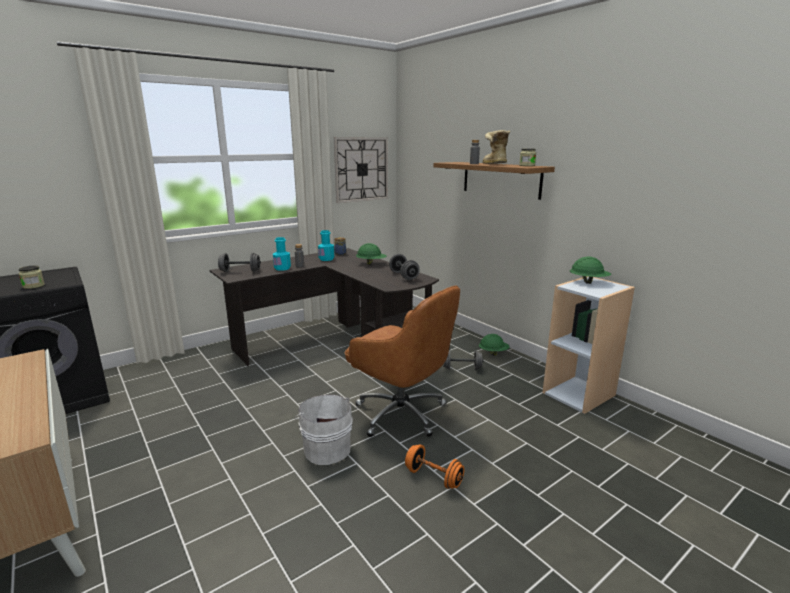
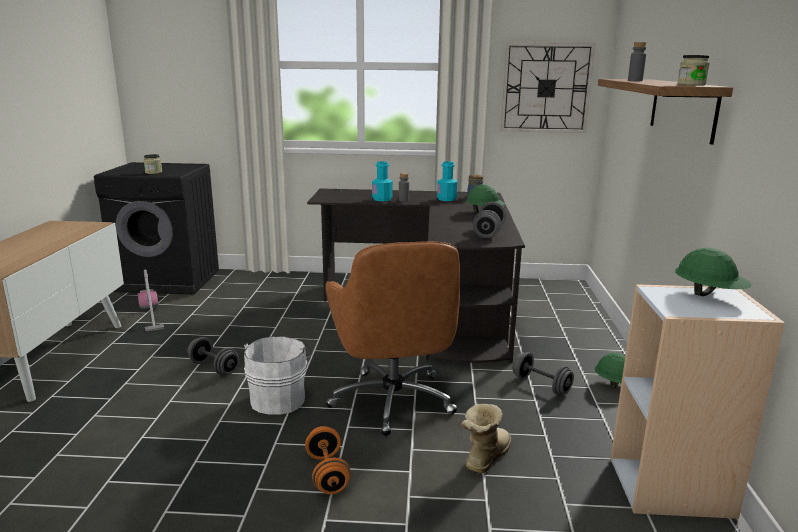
camera: 40 degrees right, 0 degrees up
grey dumbbell [218,253,261,272] -> grey dumbbell moved to [188,337,240,376]
boot [483,130,510,164] -> boot moved to [461,404,511,474]
none -> vacuum cleaner [138,269,164,331]

